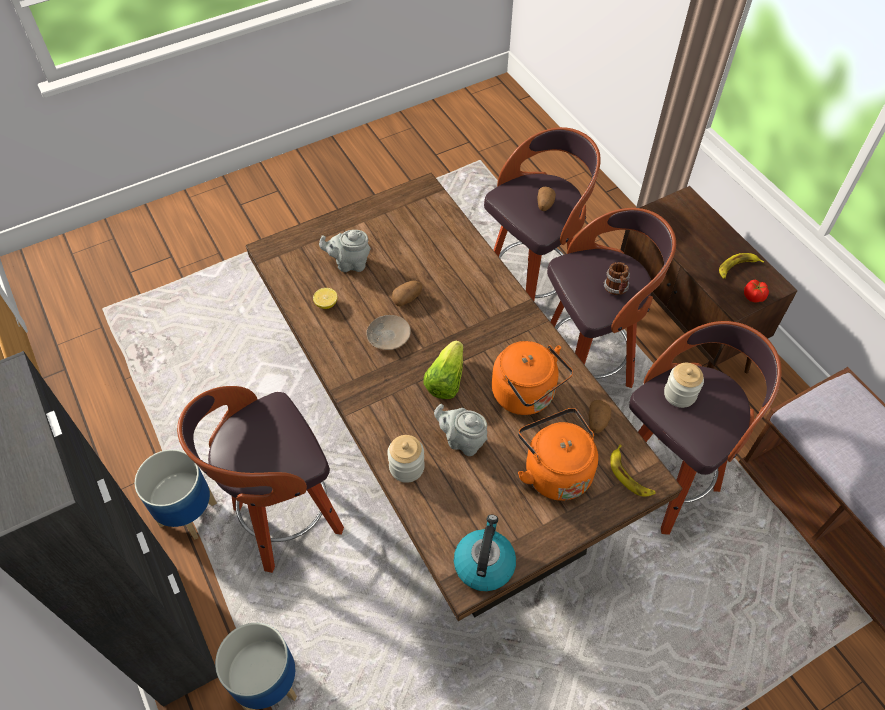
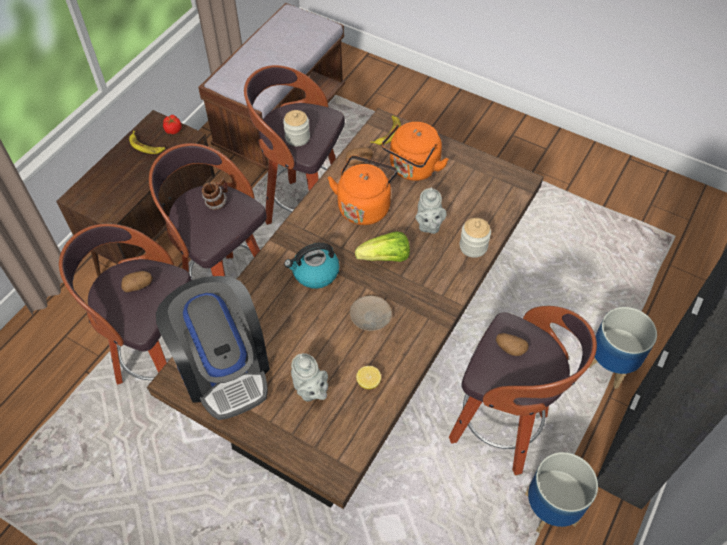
camera: 120 degrees left, 0 degrees up
potato [392,281,422,306] -> potato moved to [496,333,529,356]
kettle [454,515,516,591] -> kettle moved to [284,243,340,289]
none -> coffee machine [156,276,270,420]

